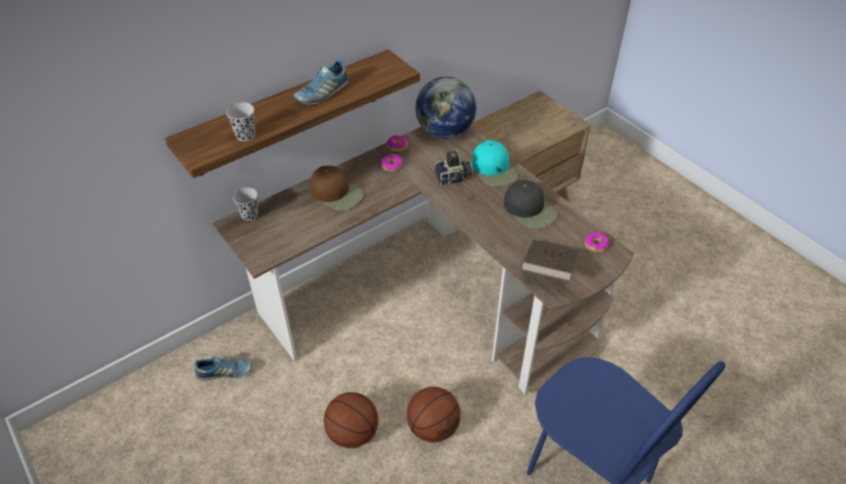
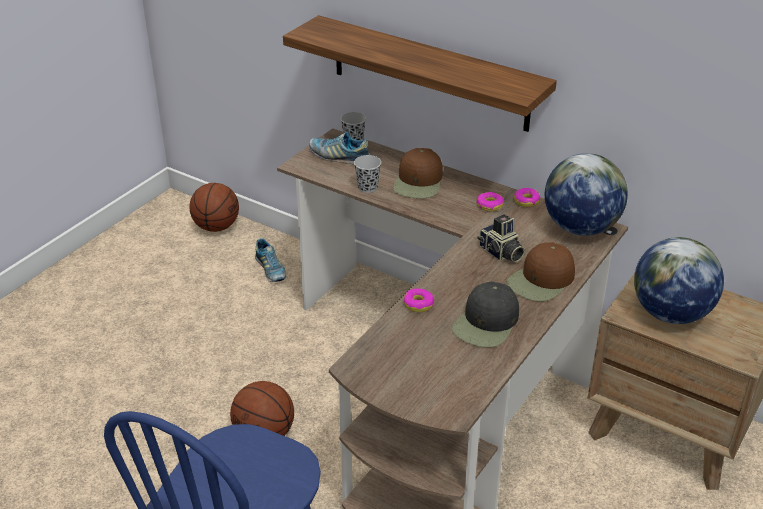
camera: 70 degrees right, 10 degrees down
black cup [226,102,255,141] -> black cup moved to [354,155,381,193]
shoe [293,59,349,105] -> shoe moved to [309,132,369,164]
basketball [324,392,378,448] -> basketball moved to [189,183,239,232]
turquoise cap [471,140,518,187] -> brown cap [507,242,575,302]
brown book [521,240,579,282] -> none
donut [585,232,609,252] -> donut moved to [404,288,434,312]
none -> globe [634,237,724,324]

